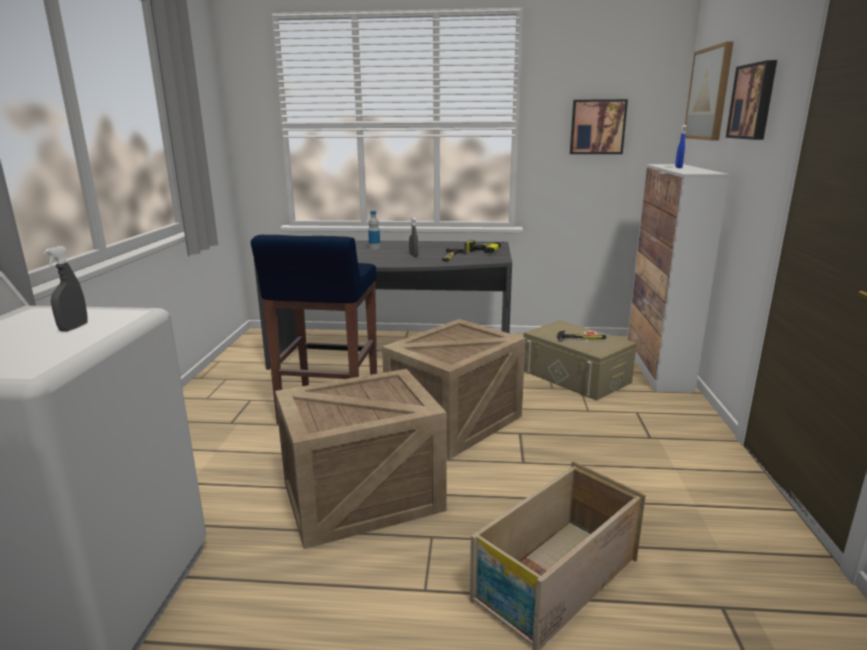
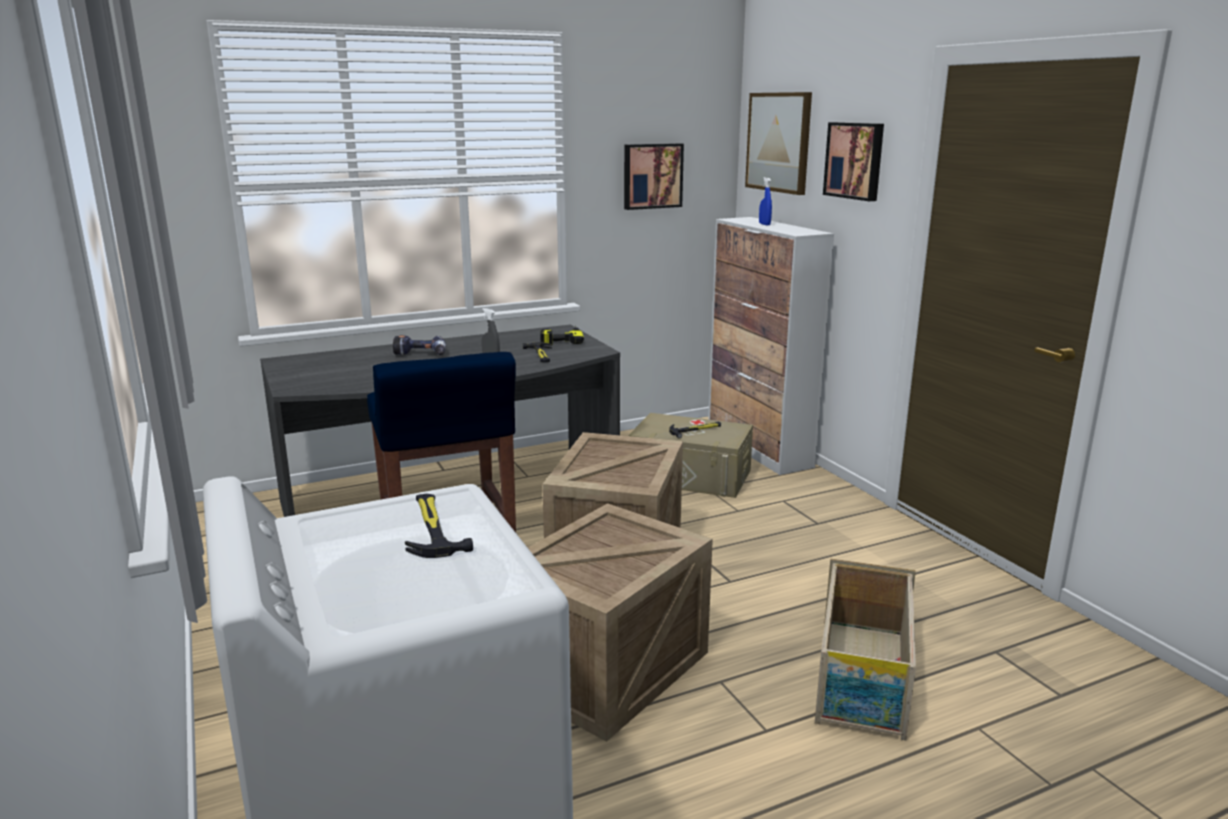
camera: 30 degrees left, 0 degrees up
grey spray bottle [43,246,88,332] -> hammer [405,494,473,558]
bottle [368,210,380,250] -> power drill [393,335,446,355]

